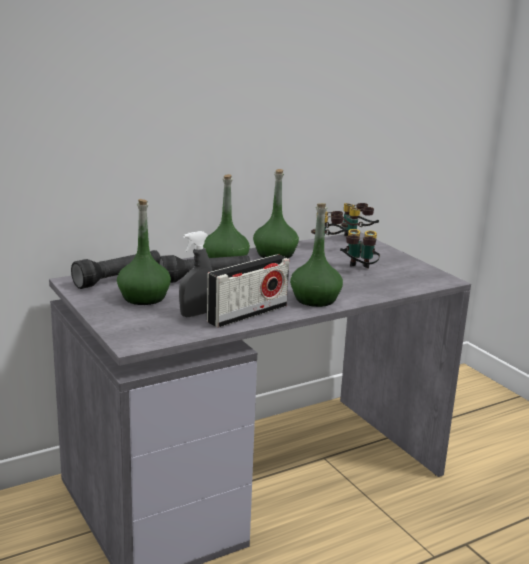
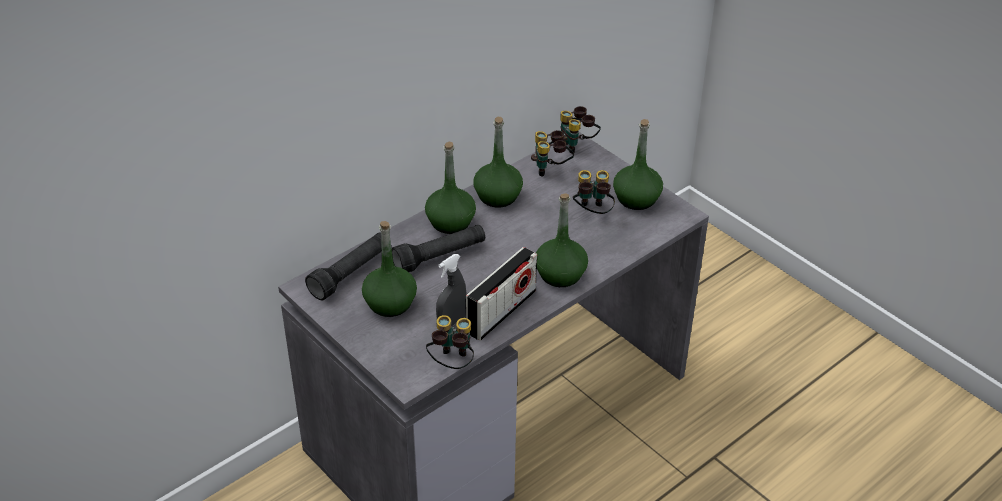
camera: 10 degrees left, 20 degrees up
none -> binoculars [426,315,474,369]
none -> green bottle [613,119,663,210]

